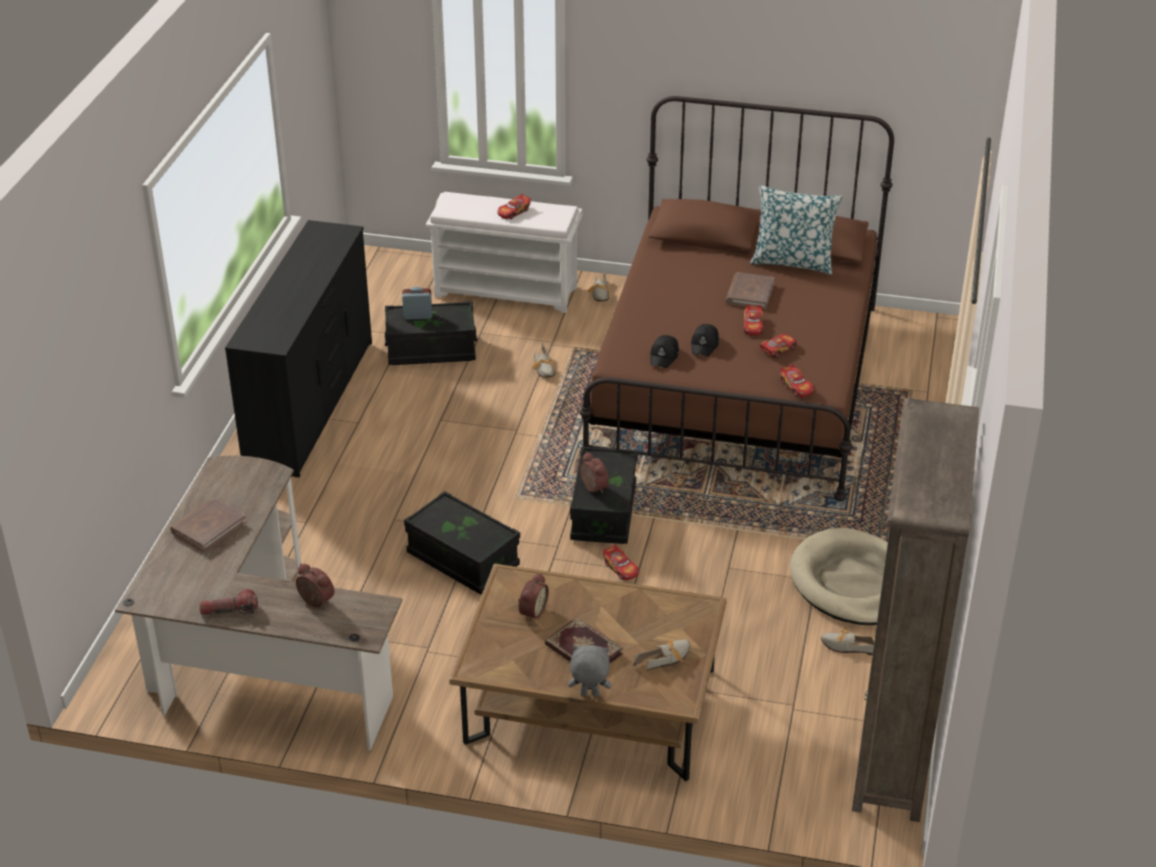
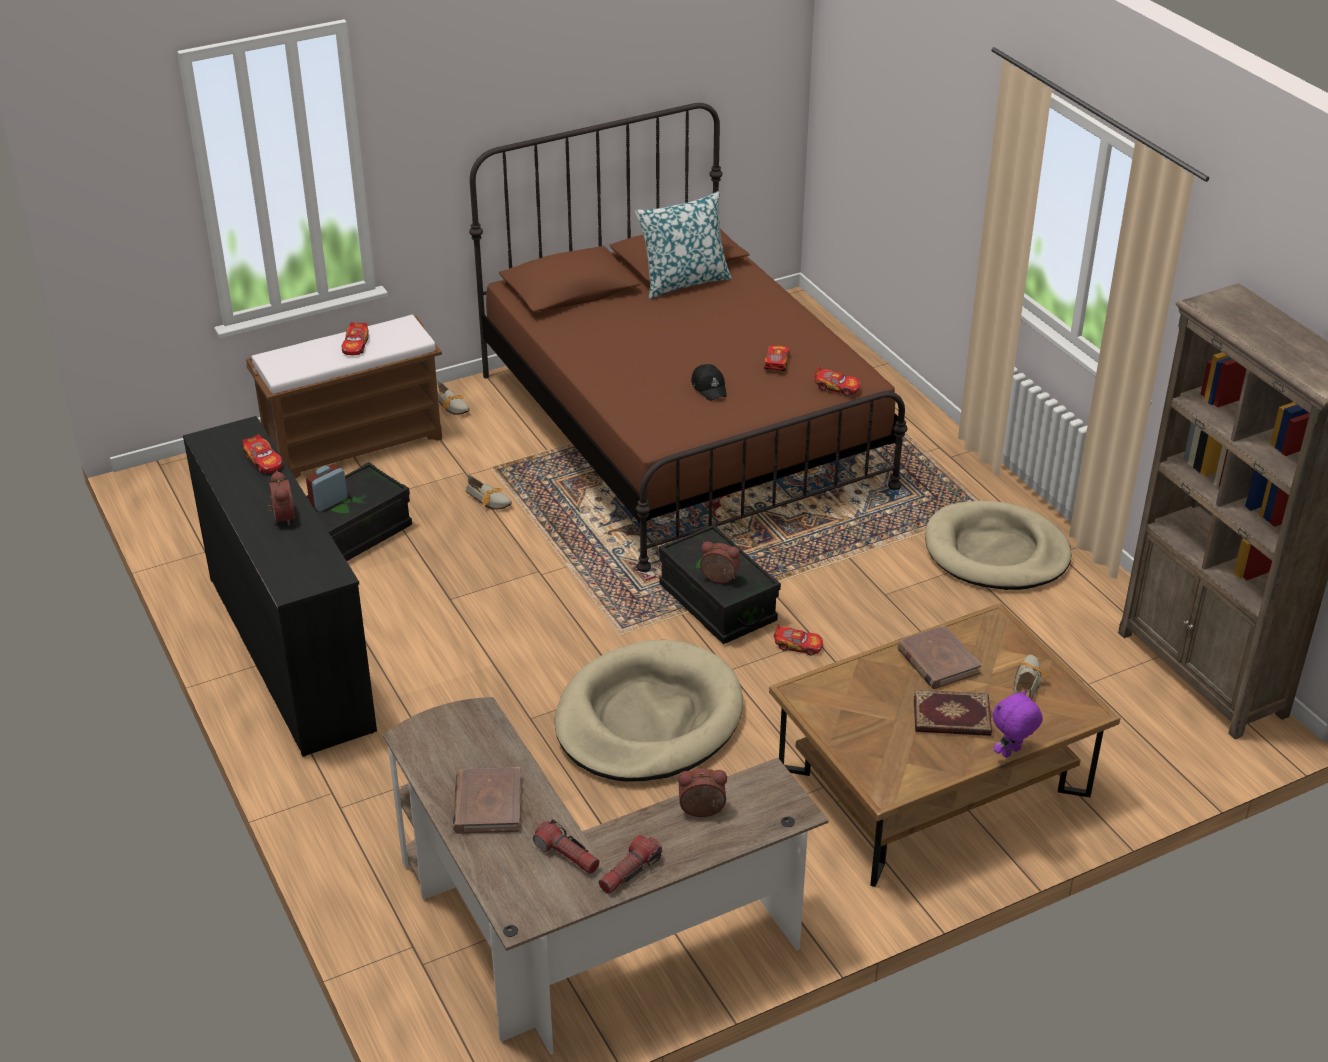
camera: 40 degrees left, 0 degrees up
black storage box [404,491,520,595] -> beige dog bed [555,640,743,782]
white bench [426,192,583,313] -> brown bench [246,315,442,479]
alarm clock [518,573,549,622] -> alarm clock moved to [268,471,295,526]
grey plush toy [568,645,612,697] -> purple plush toy [993,690,1043,758]
black cap [650,335,679,368] -> none
brown book [726,272,775,310] -> brown book moved to [897,625,981,689]
toy car [744,304,764,335] -> toy car moved to [242,434,283,473]
shoe [821,628,874,655] -> none
none -> flashlight [533,819,600,874]

